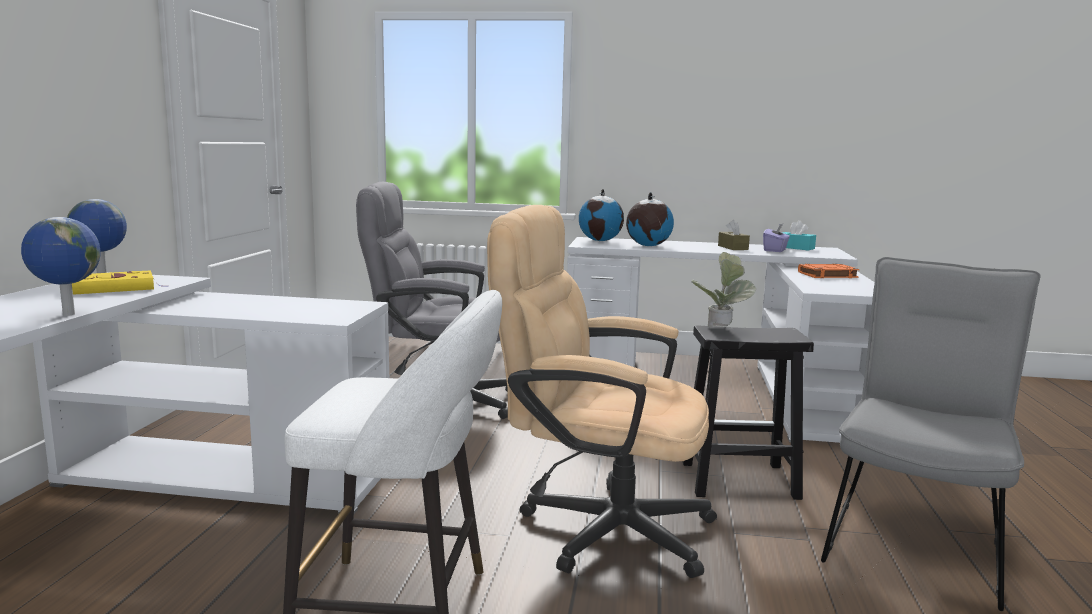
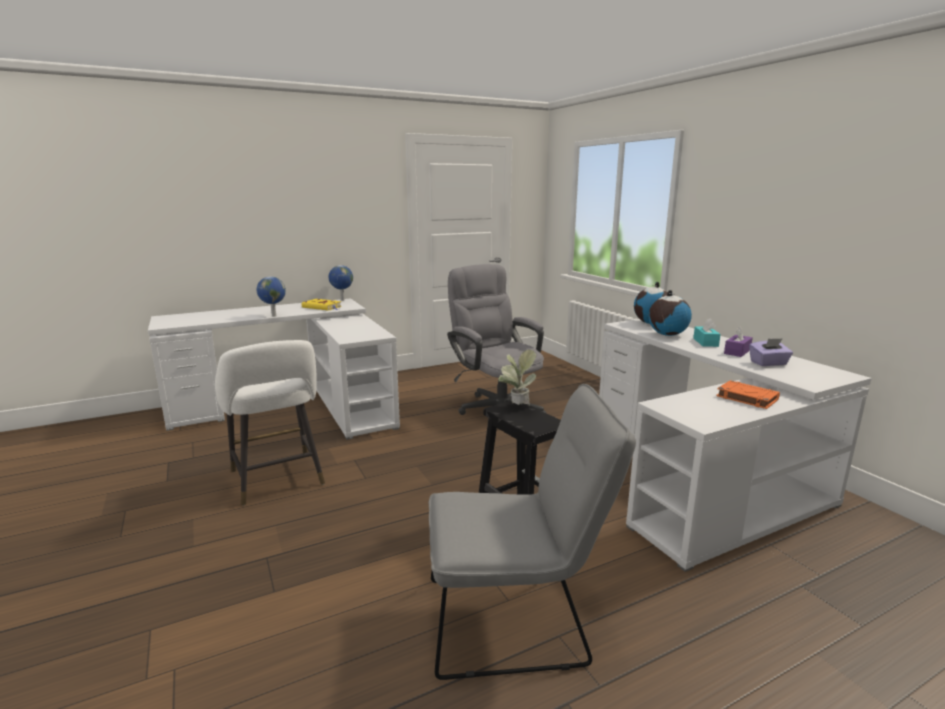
camera: 55 degrees right, 5 degrees up
beige office chair [487,205,717,578] -> none
brown tissue box [718,220,750,250] -> purple tissue box [724,326,753,357]
turquoise tissue box [783,220,816,251] -> turquoise tissue box moved to [693,318,721,347]

